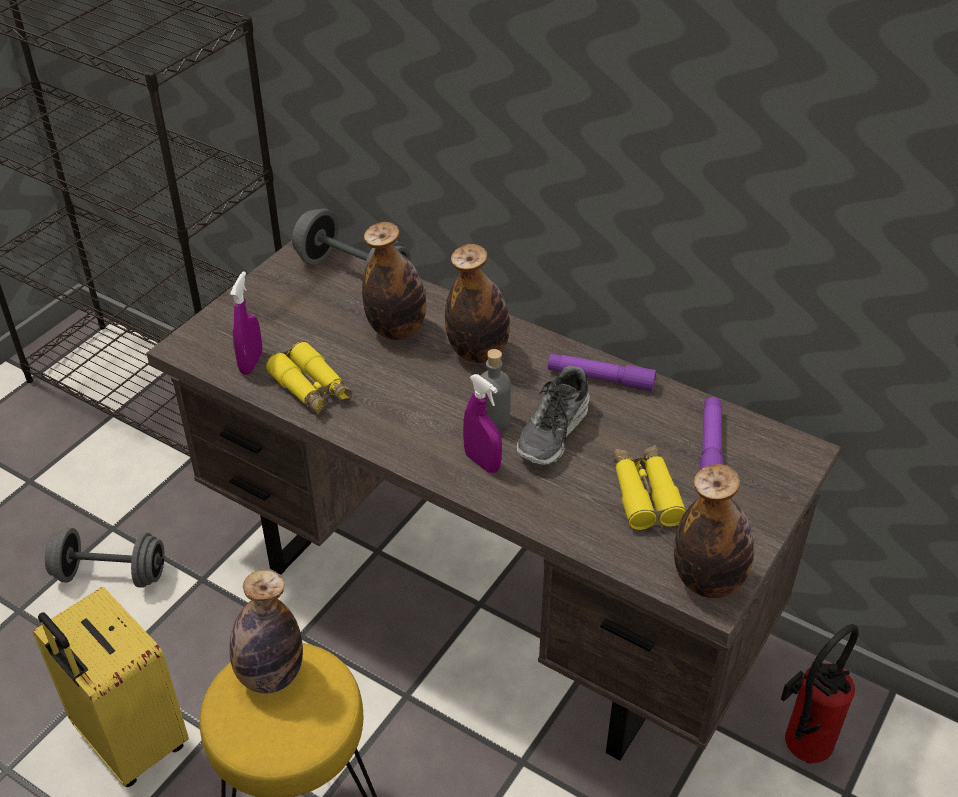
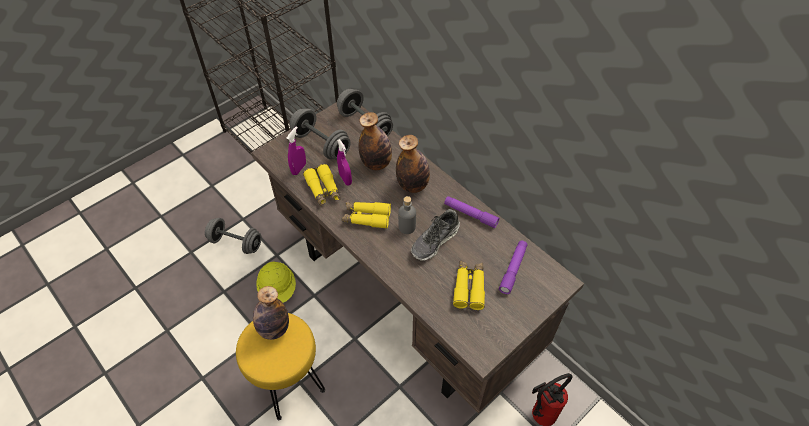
camera: 15 degrees right, 10 degrees up
yellow suitcase [32,587,189,787] -> none
purple spray bottle [463,374,502,473] -> purple spray bottle moved to [337,139,352,186]
bottle [674,464,754,598] -> none
none -> yellow hard hat [256,262,296,303]
none -> grey dumbbell [289,109,351,160]
none -> yellow binoculars [342,202,391,229]

